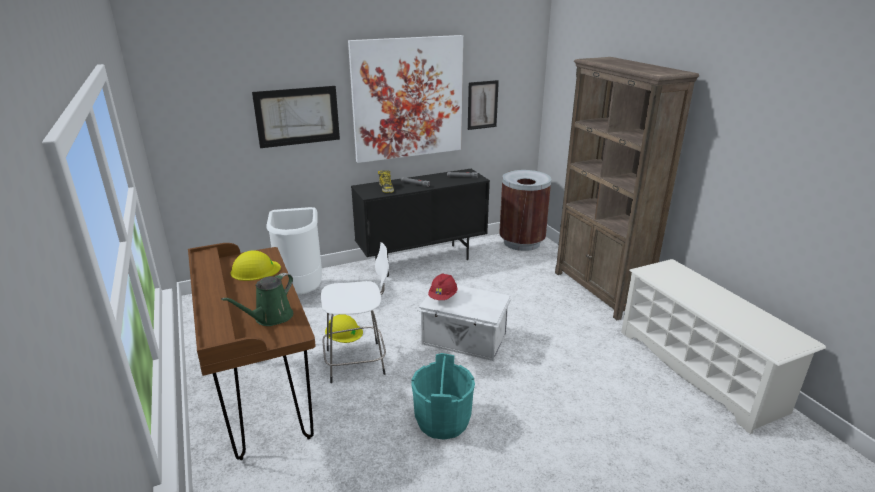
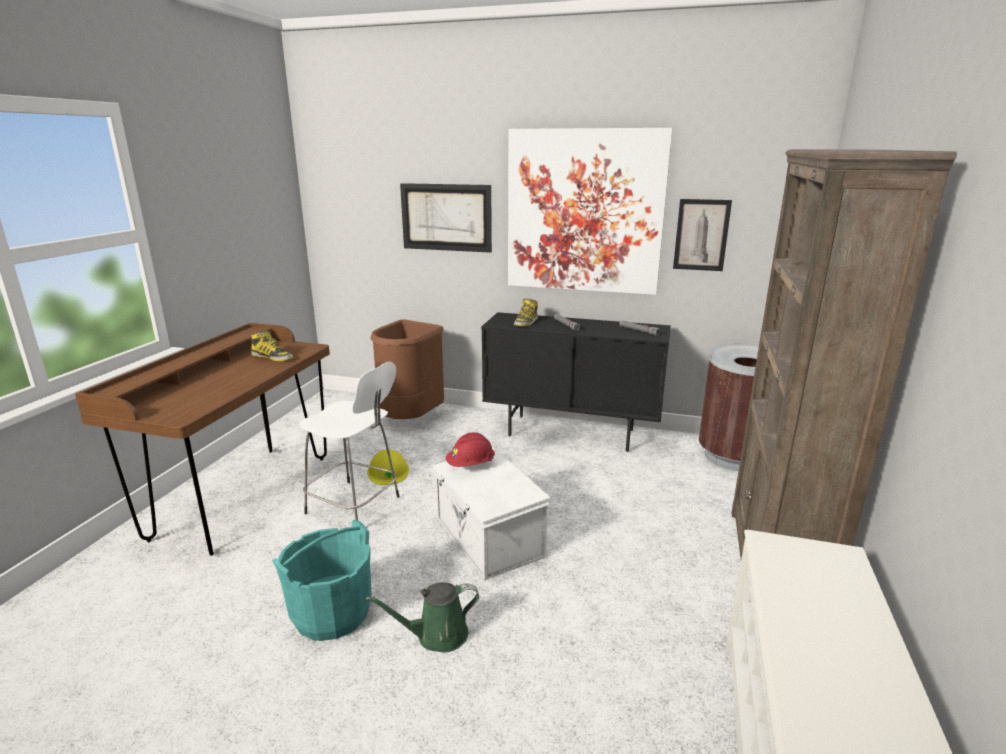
camera: 40 degrees right, 5 degrees down
green watering can [221,273,293,326] -> green watering can moved to [366,582,479,652]
yellow hard hat [231,250,281,281] -> boot [250,331,293,361]
white trash can [266,207,322,295] -> brown trash can [370,320,444,419]

